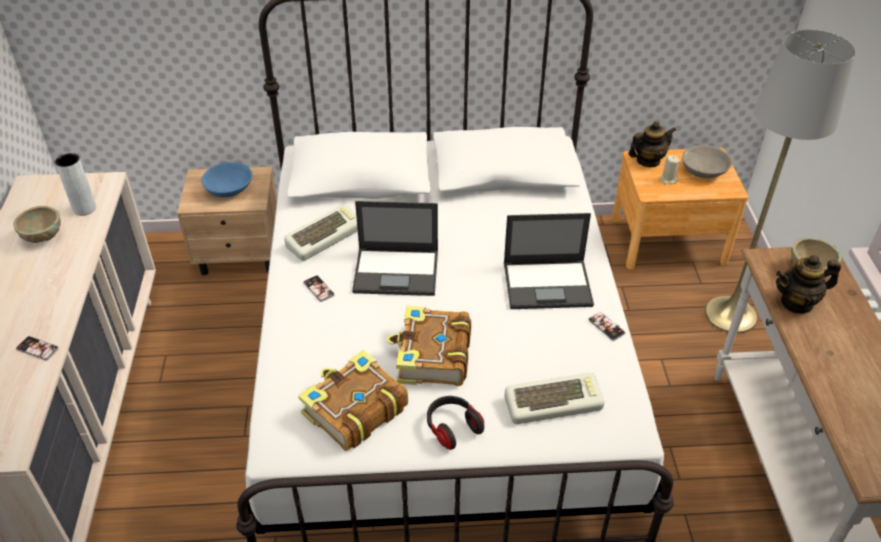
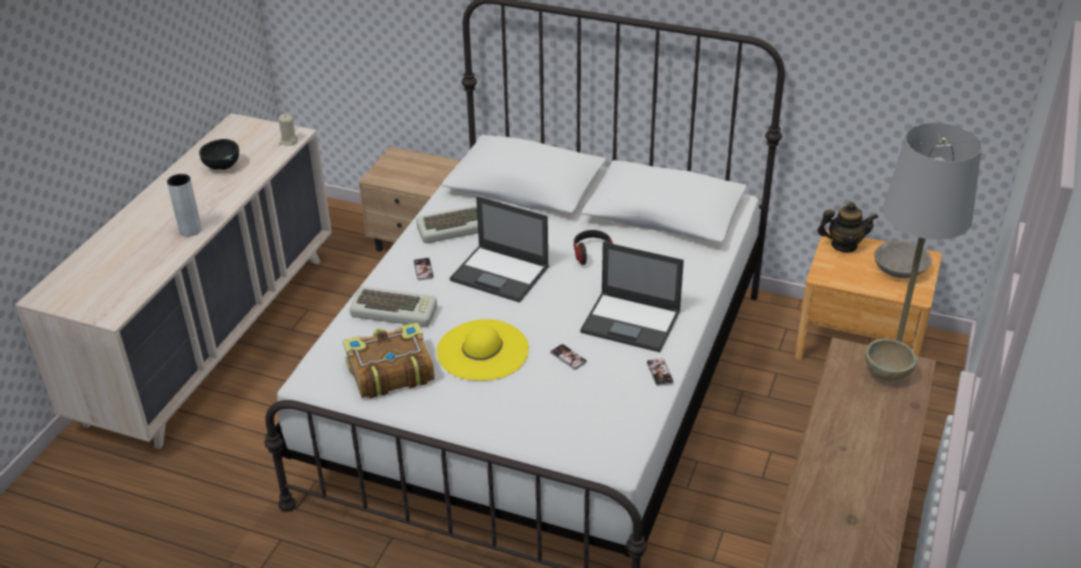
camera: 25 degrees right, 5 degrees down
beige bowl [13,206,61,243] -> black bowl [199,139,239,170]
phone [16,336,59,361] -> phone moved to [550,344,587,370]
grey vase [55,153,96,216] -> grey vase moved to [167,174,202,237]
blue bowl [202,162,252,198] -> none
book [387,306,471,386] -> yellow hat [437,319,529,381]
headphones [427,396,484,450] -> headphones moved to [574,230,613,265]
keyboard [504,373,604,424] -> keyboard moved to [350,287,437,327]
beige candle [660,155,680,184] -> beige candle moved to [279,114,298,146]
teapot [776,255,841,314] -> none

